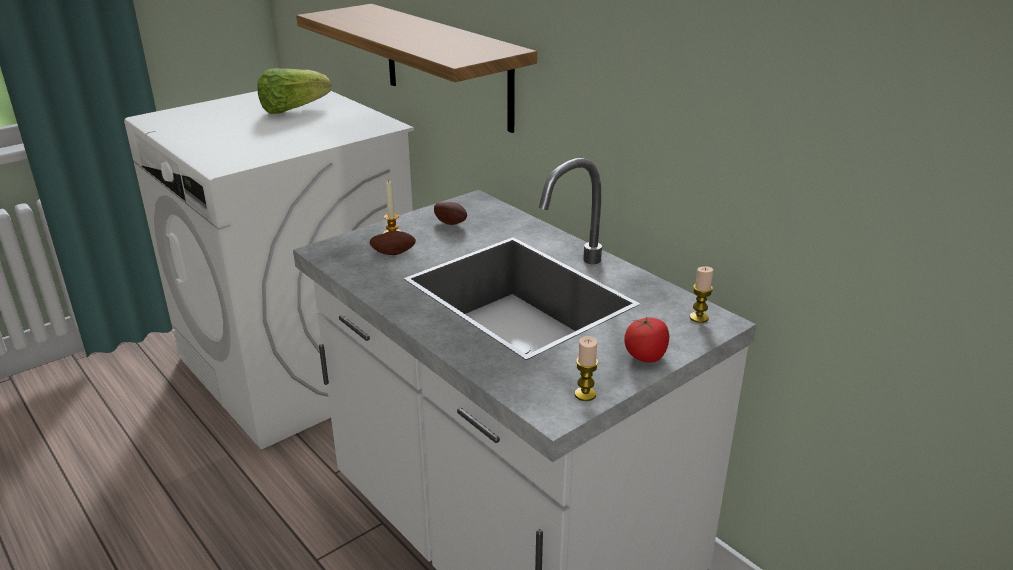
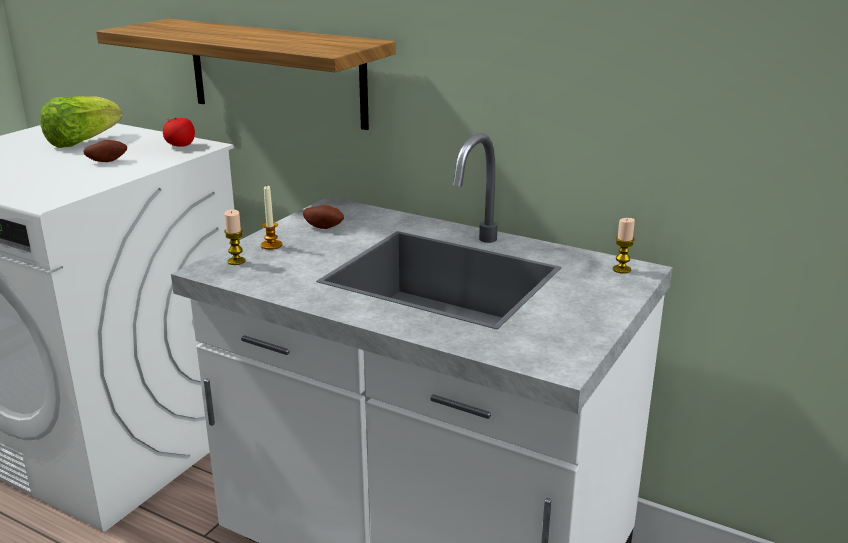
camera: 20 degrees left, 5 degrees down
potato [369,231,416,255] -> potato moved to [83,140,127,162]
candle [575,336,598,401] -> candle moved to [224,209,246,265]
tomato [625,317,669,363] -> tomato moved to [163,118,195,147]

